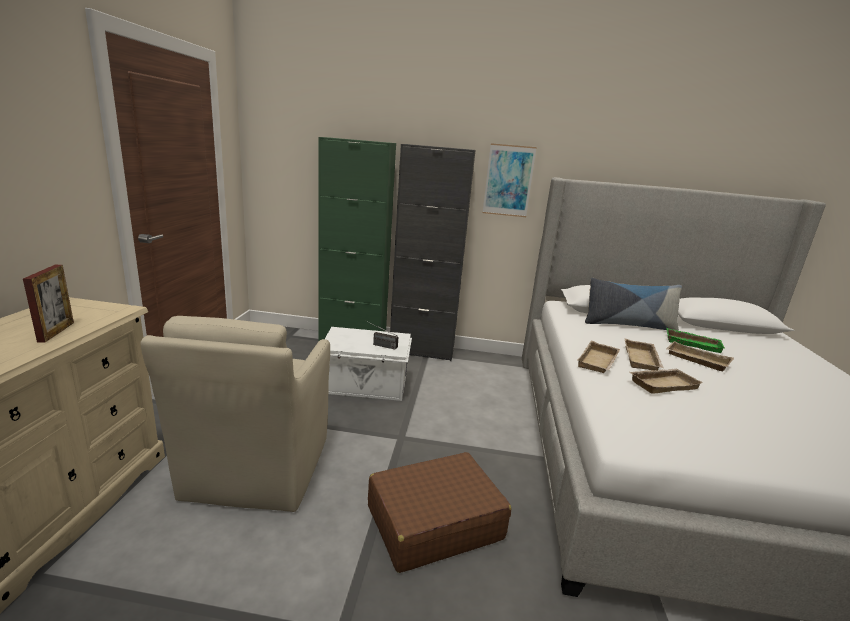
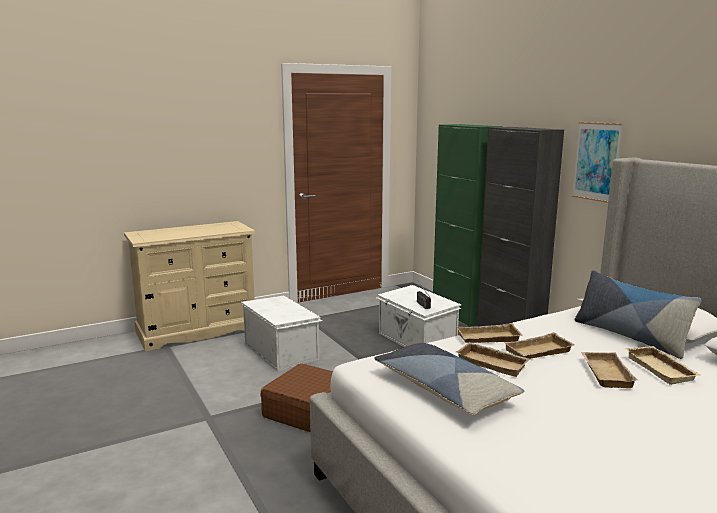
camera: 55 degrees right, 5 degrees down
picture frame [23,265,74,343] -> none
beige armchair [141,316,330,512] -> white storage box [241,295,323,371]
green tray [667,328,725,353] -> beige tray [626,346,702,385]
none -> pillow [375,343,525,415]

